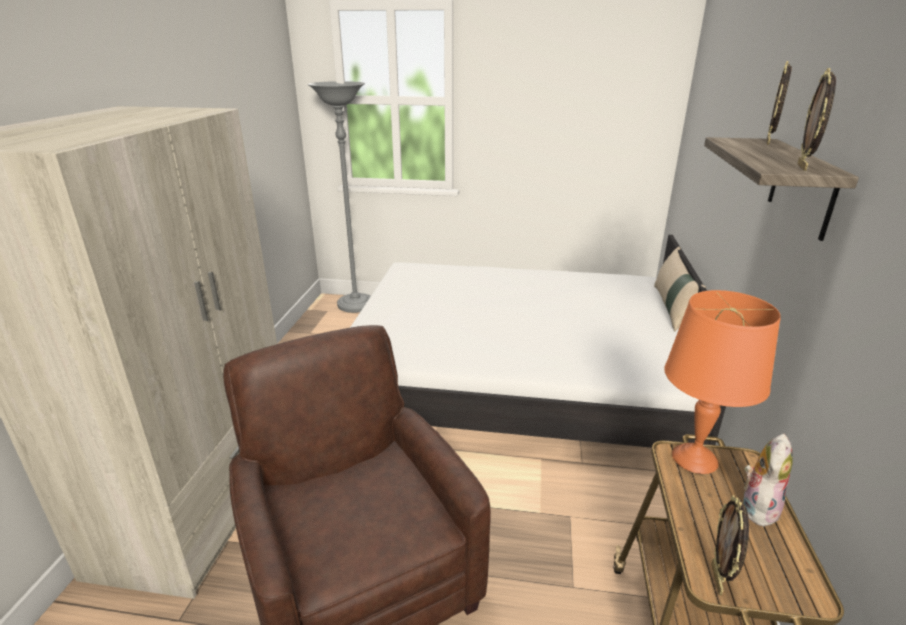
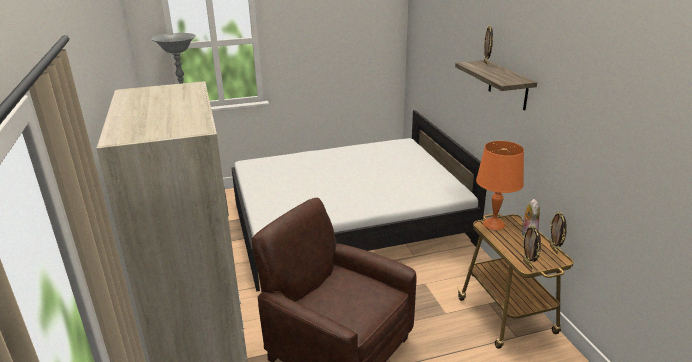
camera: 25 degrees left, 0 degrees up
beige pillow [654,247,706,331] -> none
picture frame [797,68,836,171] -> picture frame moved to [550,212,567,254]

